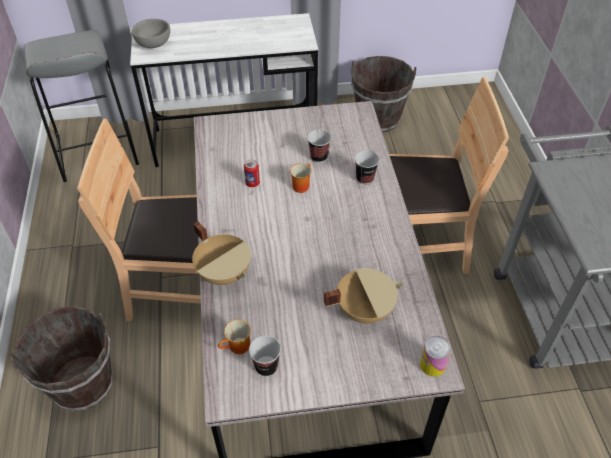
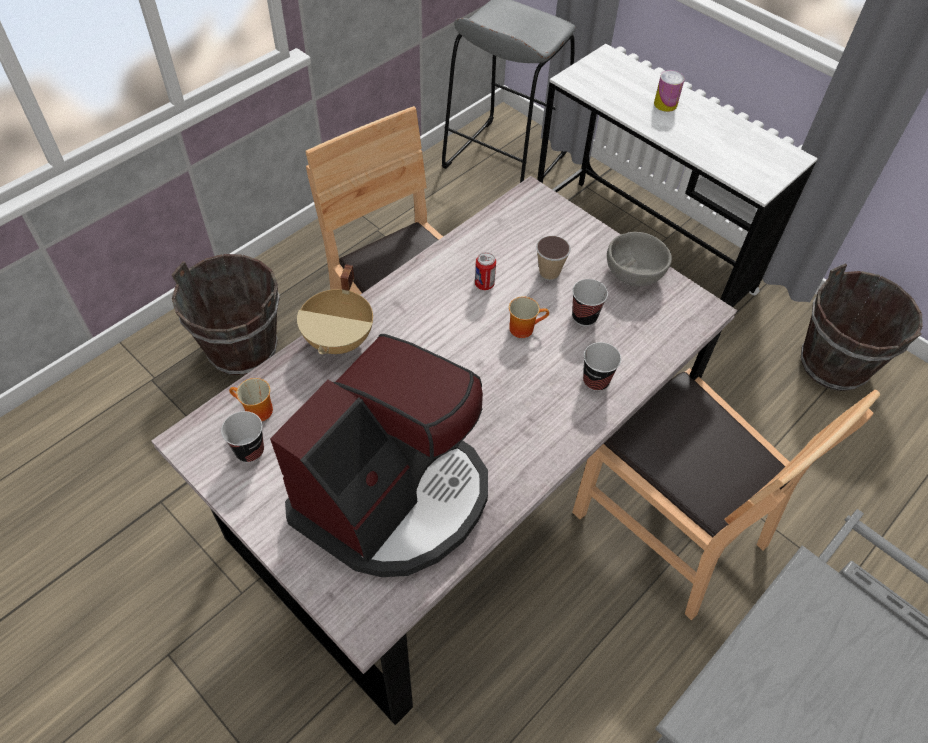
camera: 50 degrees right, 5 degrees up
grey bowl [132,19,170,48] -> grey bowl moved to [607,232,672,286]
beige cooking pot [324,268,403,324] -> coffee machine [270,334,488,577]
can [420,336,452,377] -> can moved to [654,70,685,112]
none -> cup [536,236,571,281]

